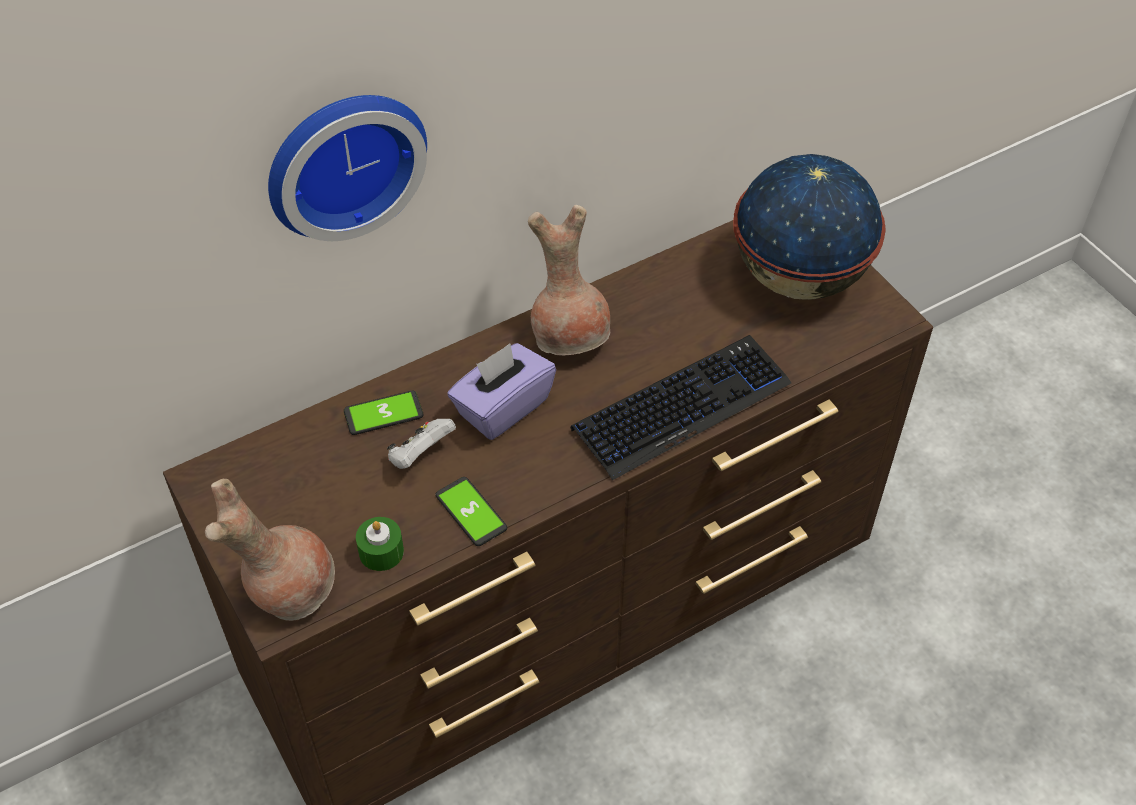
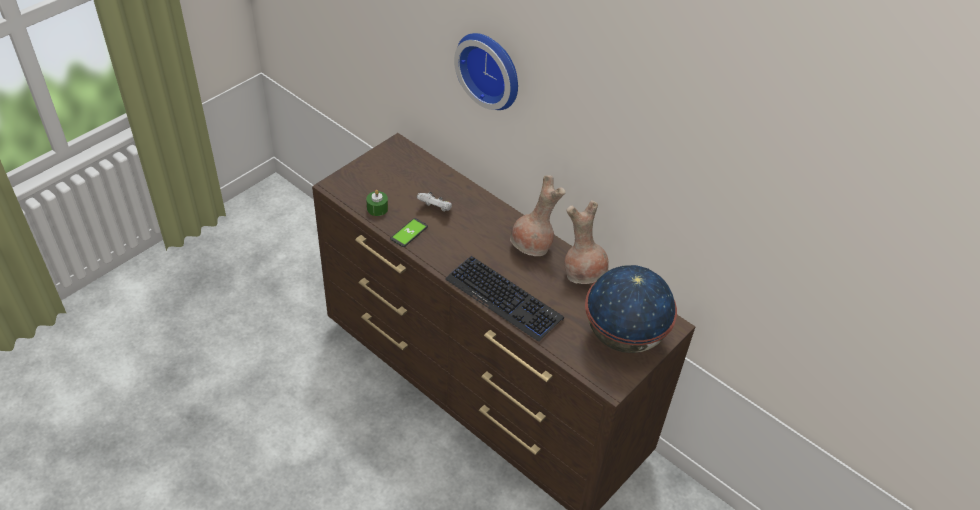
camera: 70 degrees right, 5 degrees down
brown vase [205,479,335,621] -> brown vase moved to [564,200,609,284]
phone [344,391,423,435] -> none
purple tissue box [447,343,556,440] -> none

